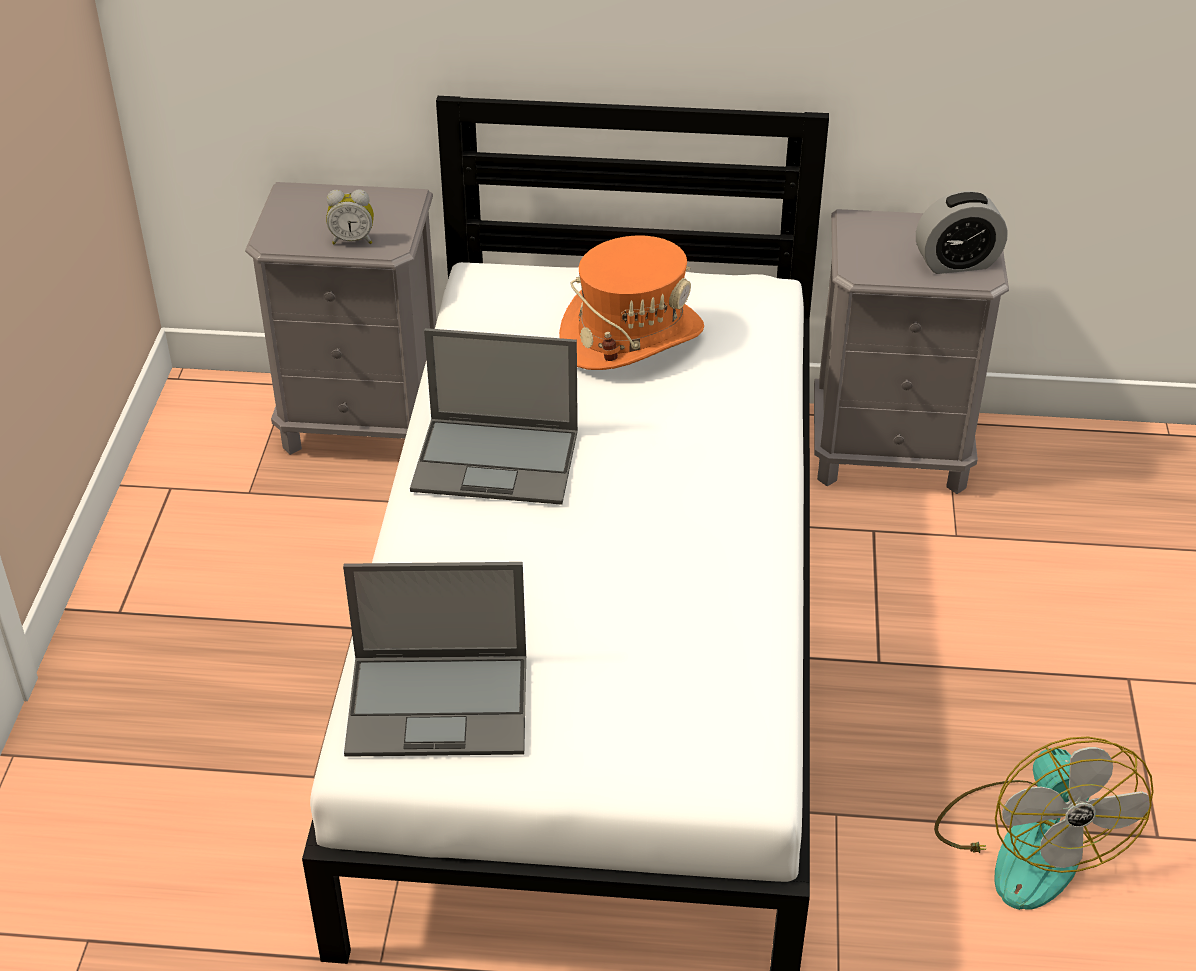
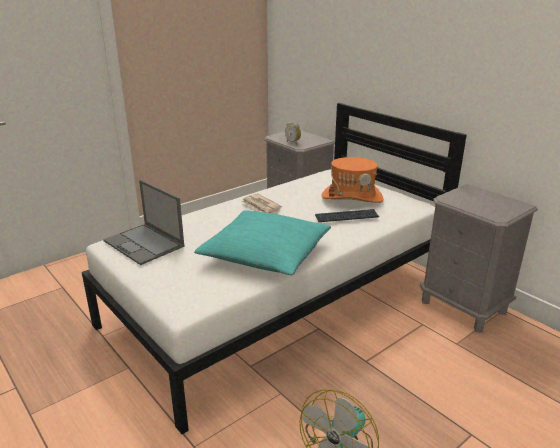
camera: 45 degrees right, 15 degrees down
laptop [410,328,578,505] -> newspaper [242,193,282,213]
alarm clock [916,191,1008,274] -> none
none -> turquoise pillow [194,211,331,275]
none -> keyboard [315,209,379,222]

